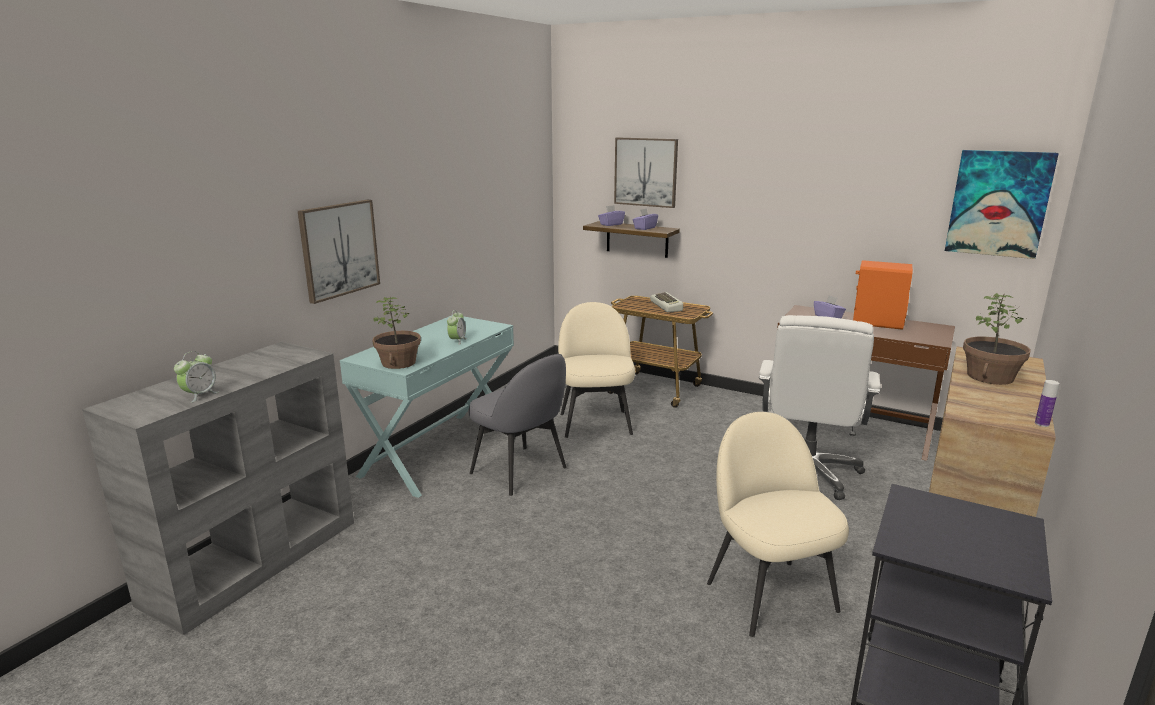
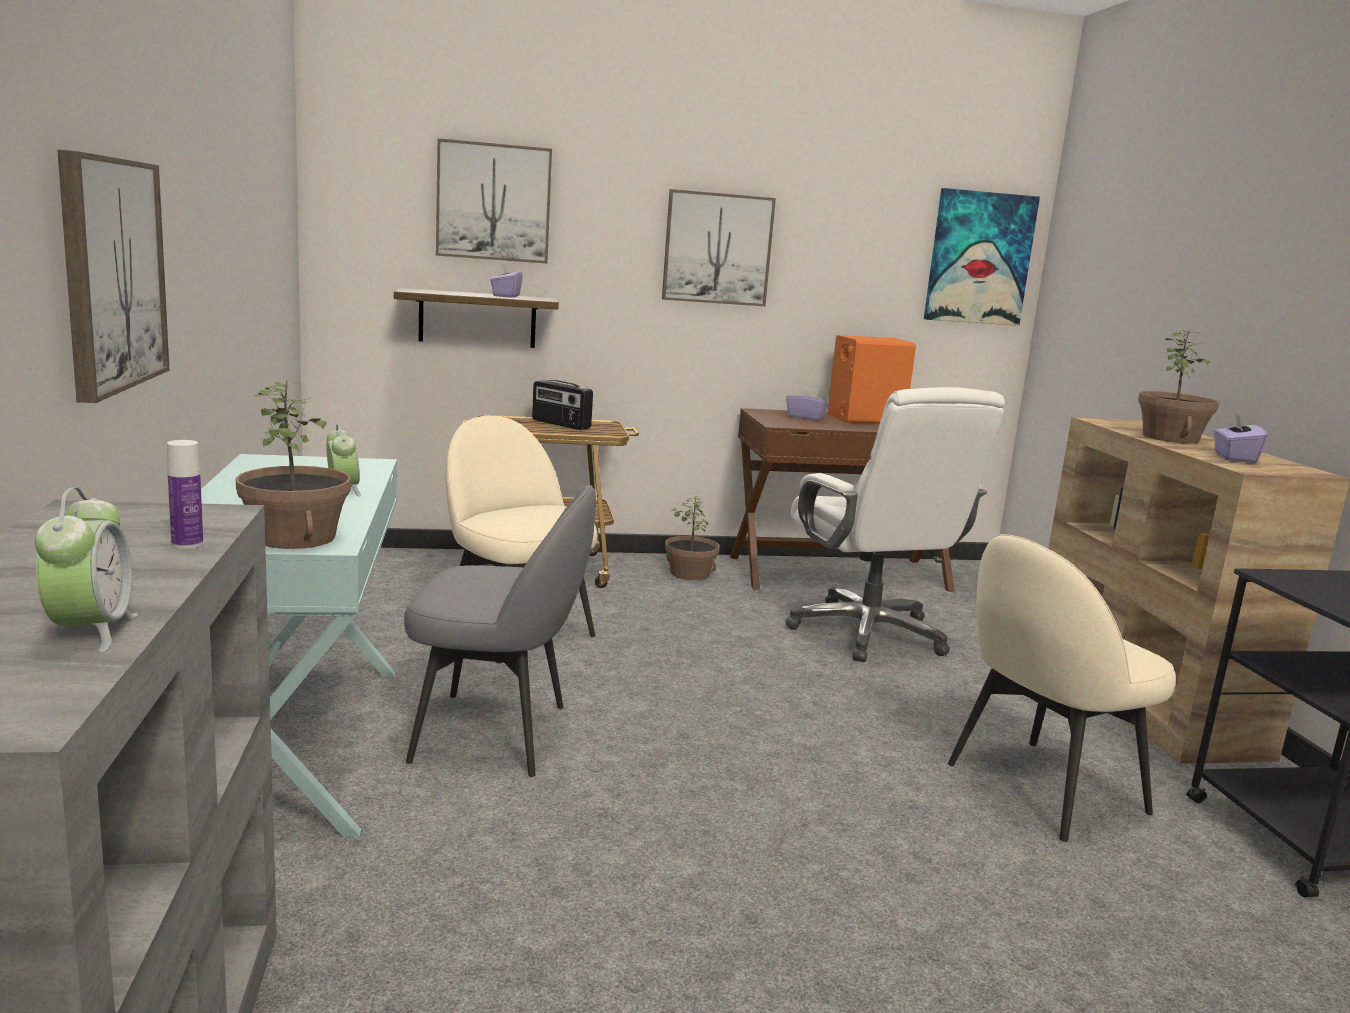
camera: 40 degrees left, 5 degrees down
purple tissue box [598,205,625,226] -> purple tissue box moved to [1214,413,1268,463]
keyboard [650,292,683,312] -> radio [532,380,593,430]
beige chair [707,412,849,637] -> beige chair turned 60 degrees counterclockwise [948,534,1176,842]
bottle [1035,380,1060,427] -> bottle moved to [167,440,203,549]
none -> picture [662,189,776,306]
none -> potted plant [665,496,719,580]

